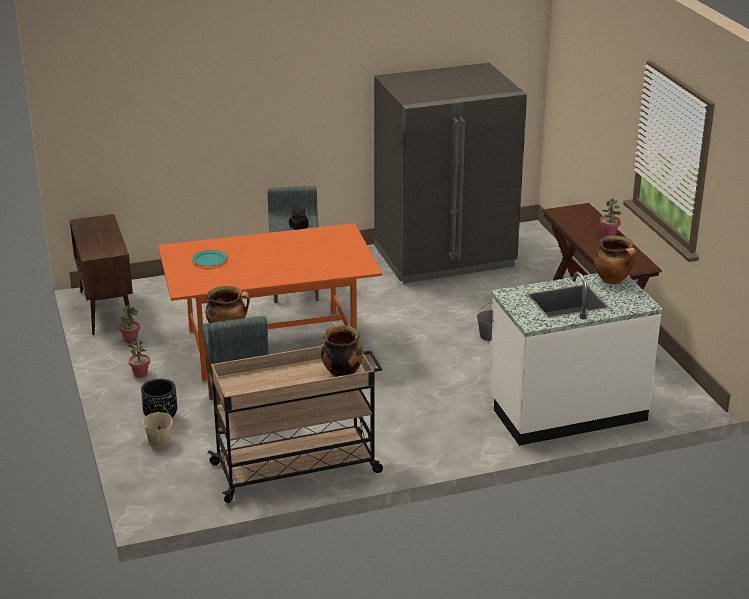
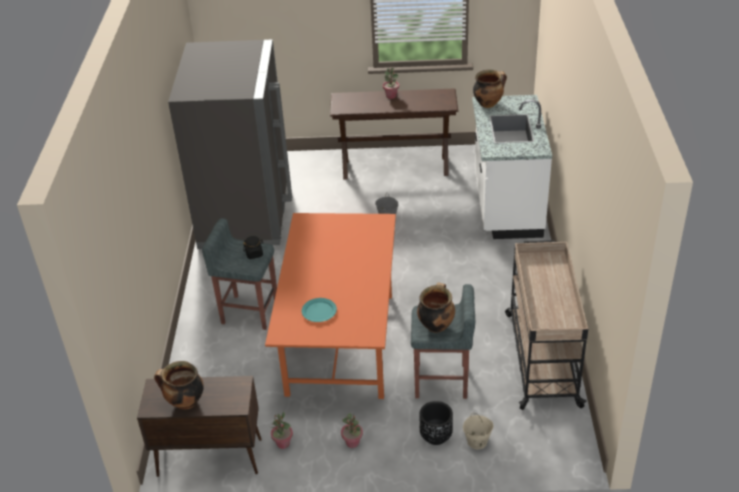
camera: 70 degrees left, 10 degrees up
cooking pot [321,323,363,377] -> cooking pot moved to [154,361,204,409]

